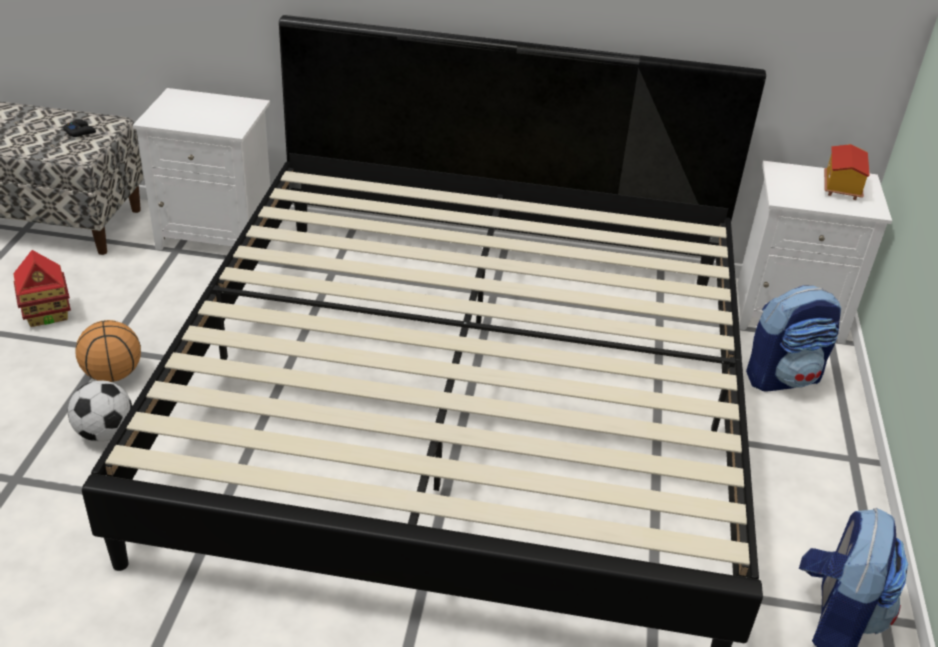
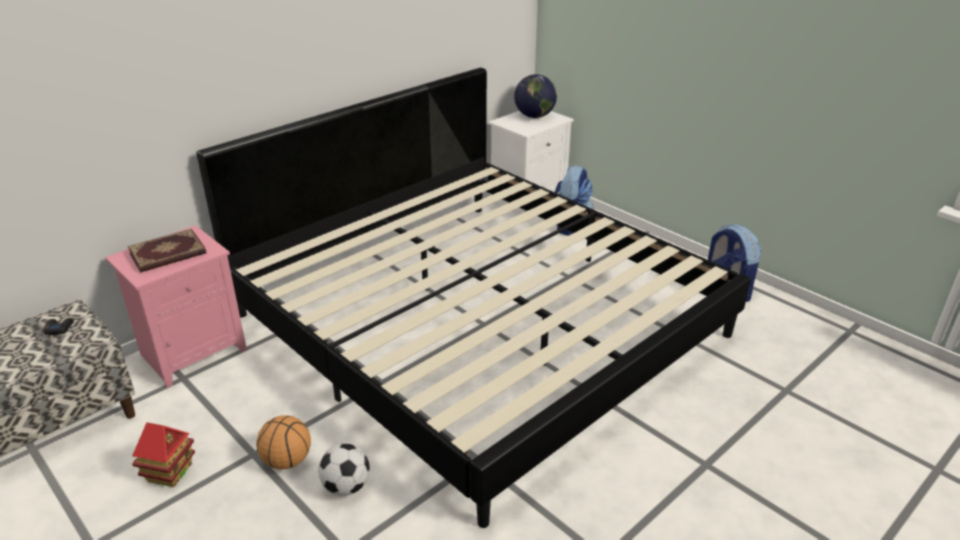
camera: 50 degrees left, 5 degrees down
white nightstand [133,88,270,250] -> pink nightstand [105,225,247,388]
toy house [824,144,870,200] -> globe [514,74,557,118]
none -> book [128,229,206,273]

